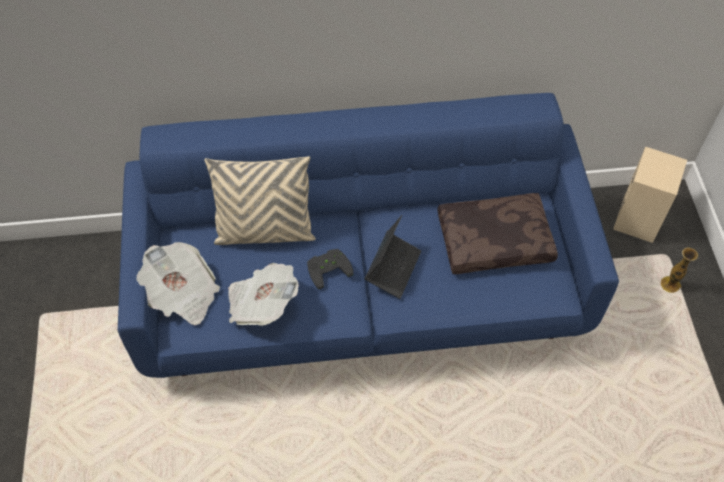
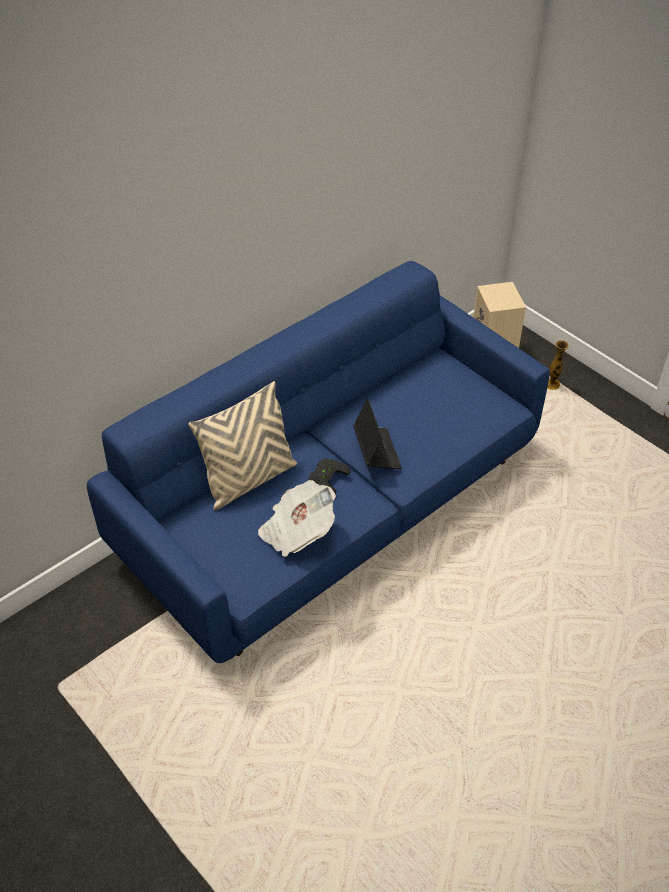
camera: 35 degrees left, 10 degrees down
newspaper [136,242,220,325] -> none
brown pillow [437,193,558,274] -> none

